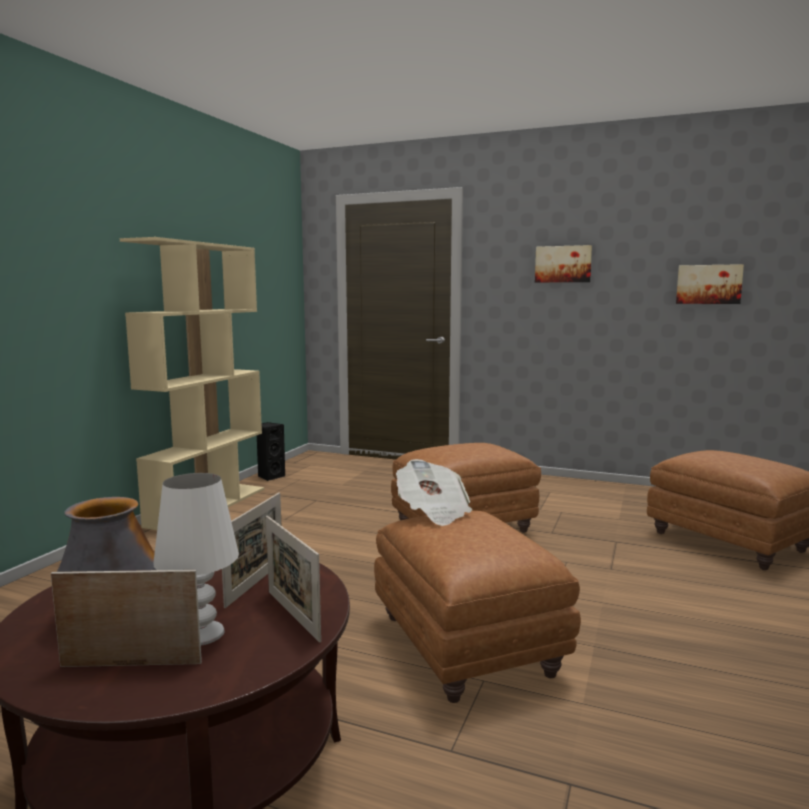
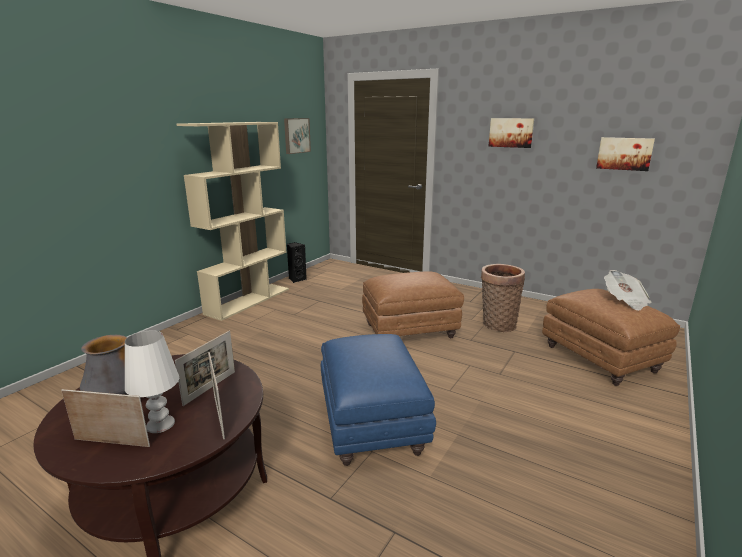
camera: 10 degrees right, 10 degrees up
brown ottoman [374,511,581,703] -> blue ottoman [321,334,436,466]
newspaper [396,459,472,526] -> newspaper moved to [604,270,652,311]
none -> picture [284,118,311,154]
none -> basket [481,264,525,332]

